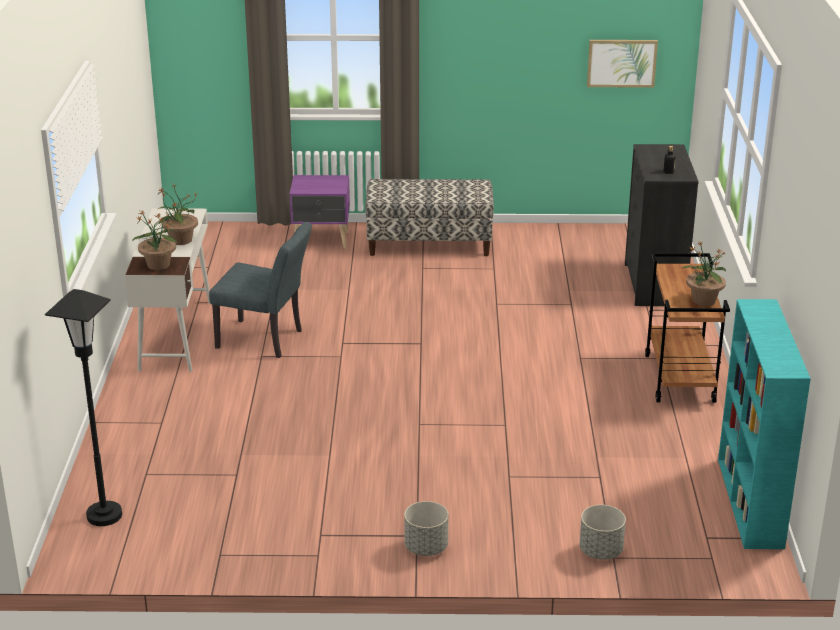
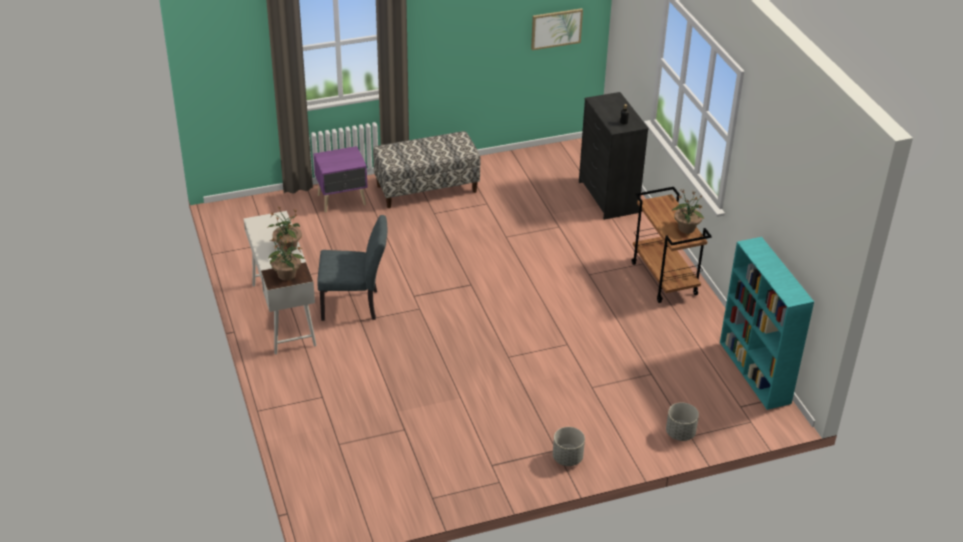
camera: 20 degrees left, 10 degrees up
black floor lamp [45,289,122,526] -> none

